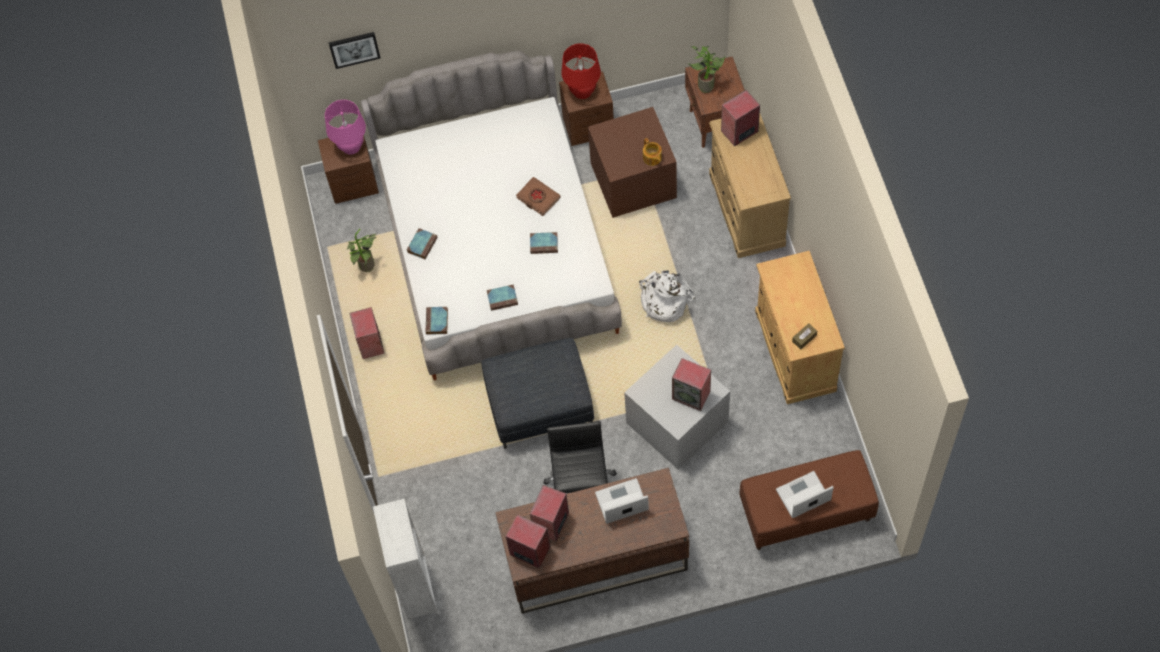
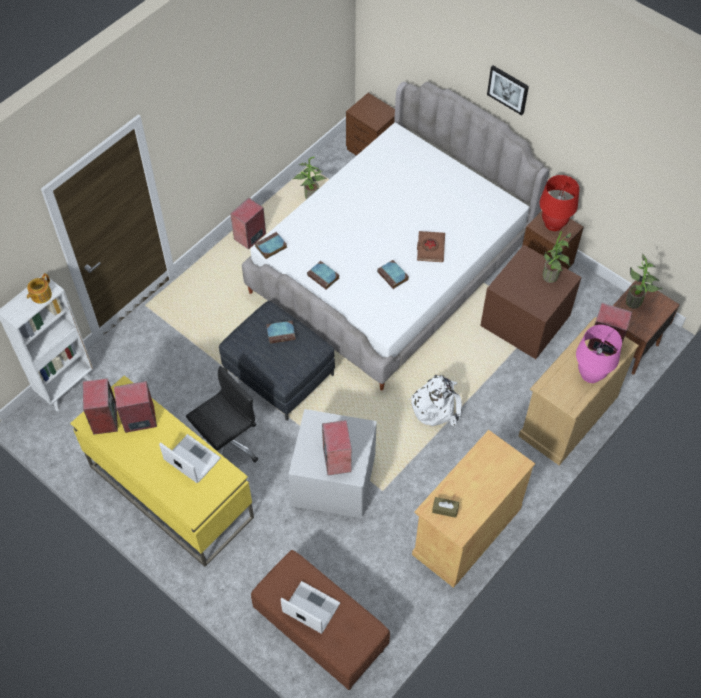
camera: 50 degrees right, 5 degrees down
pink table lamp [325,100,366,155] -> pink table lamp moved to [576,325,622,383]
picture [329,32,380,69] -> picture moved to [487,66,529,115]
book [407,228,438,259] -> book moved to [266,321,296,344]
brown desk [495,468,689,614] -> yellow desk [70,375,254,567]
teapot [643,138,662,166] -> teapot moved to [27,273,52,304]
none -> potted plant [543,232,571,283]

